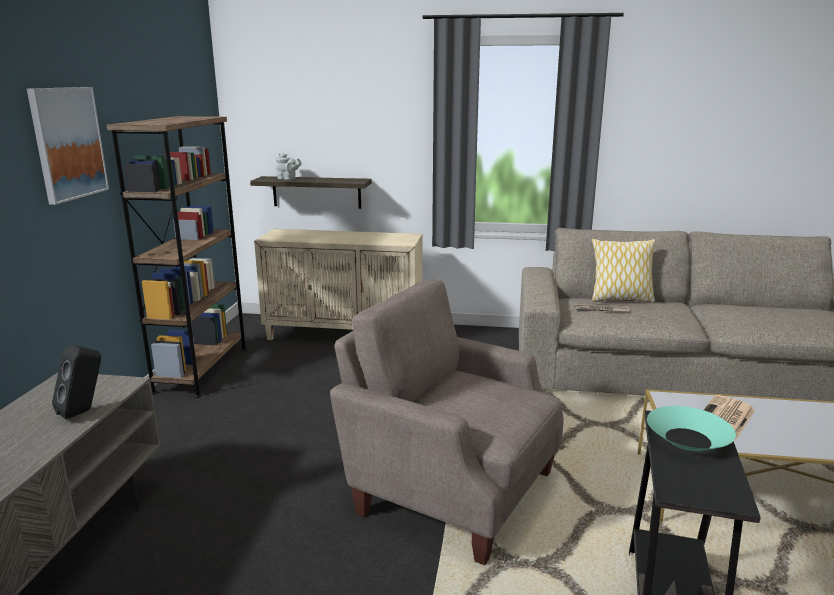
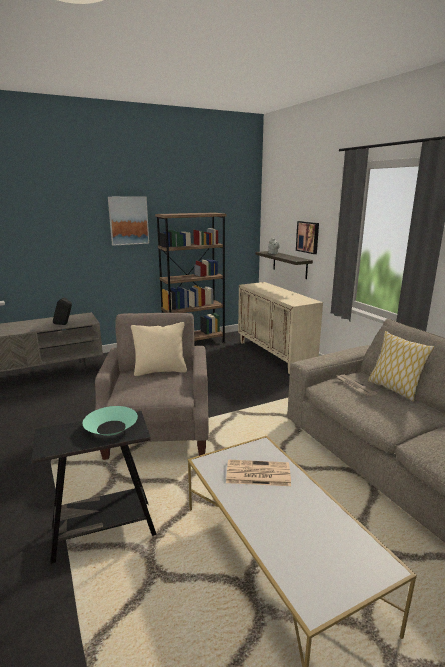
camera: 55 degrees right, 0 degrees up
none -> beige pillow [131,322,187,376]
none -> picture [296,221,319,254]

